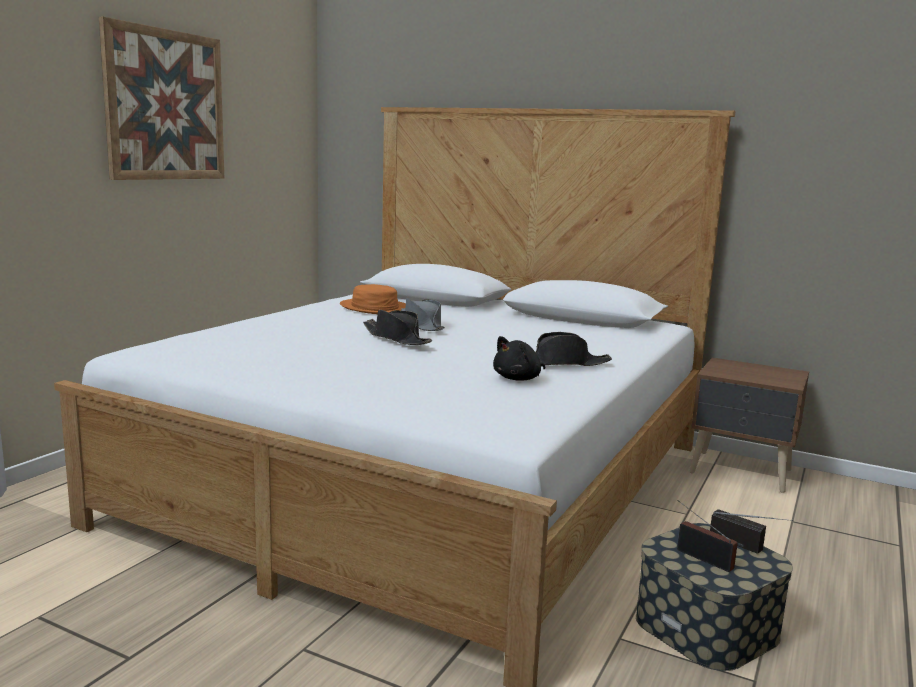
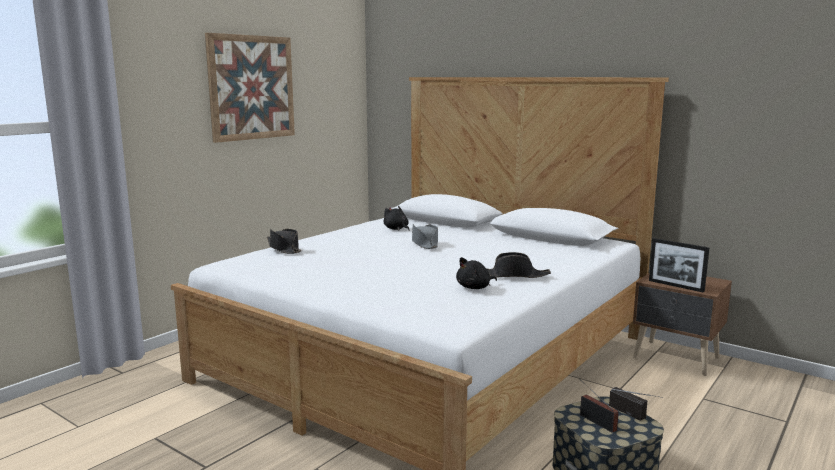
camera: 10 degrees right, 0 degrees up
orange hat [340,284,406,314] -> black plush toy [383,206,410,231]
black hat [363,310,432,345] -> black hat moved to [267,229,302,254]
none -> picture frame [649,238,709,293]

